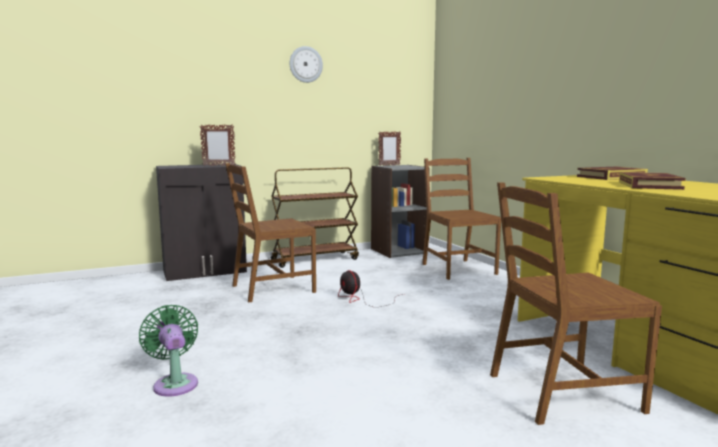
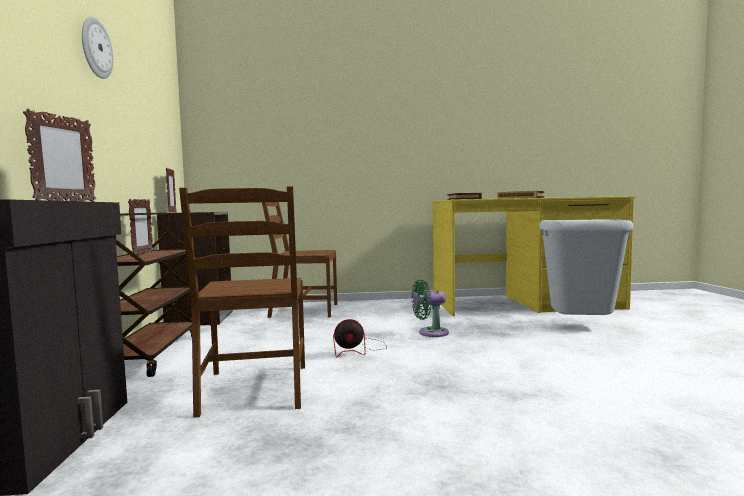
camera: 70 degrees left, 5 degrees down
green fan [139,305,198,396] -> green fan moved to [411,280,449,337]
brown chair [490,182,662,425] -> grey trash can [539,219,633,315]
none -> picture frame [128,199,153,255]

